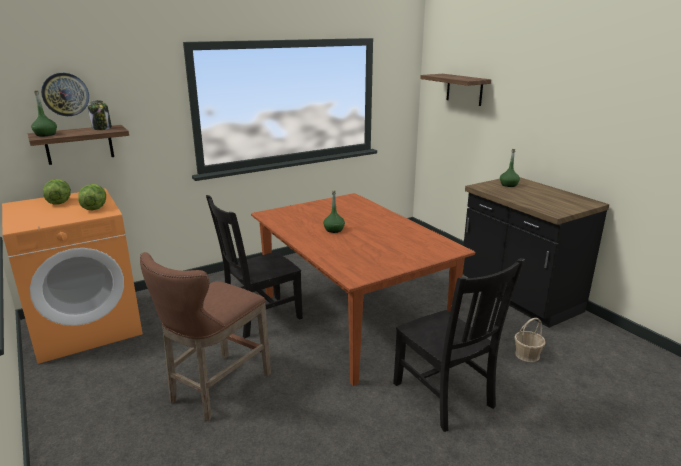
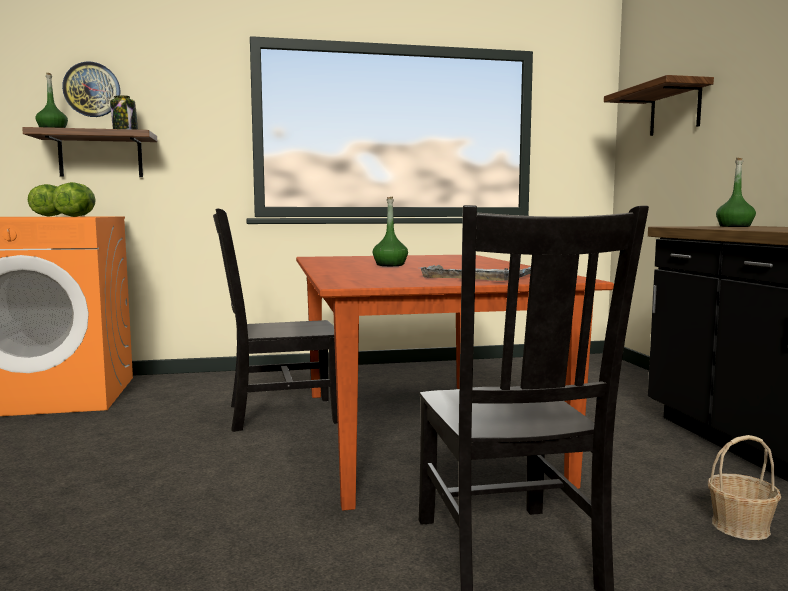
camera: 20 degrees right, 15 degrees down
brown stool [140,252,271,421] -> none
none -> grey tray [421,265,531,281]

